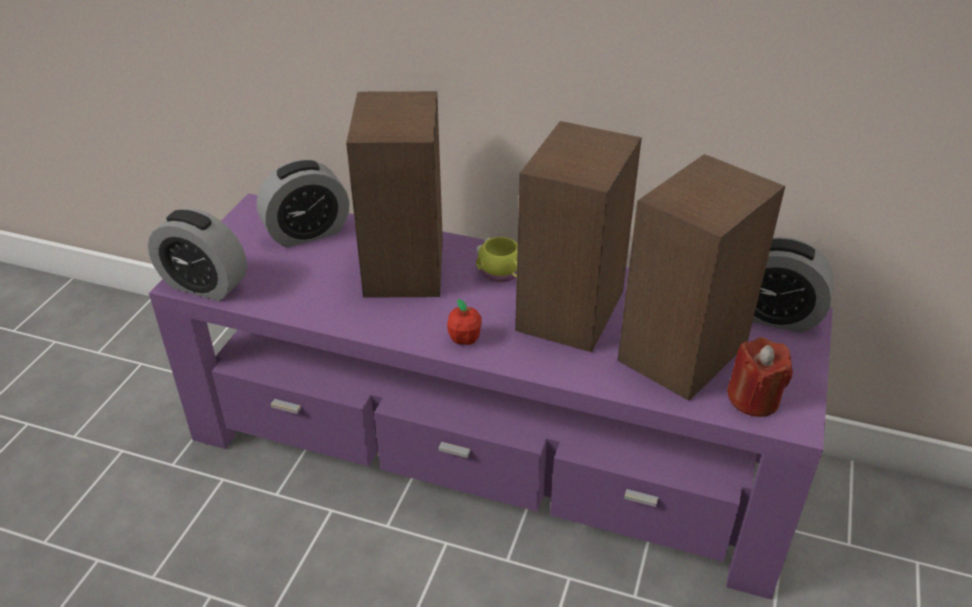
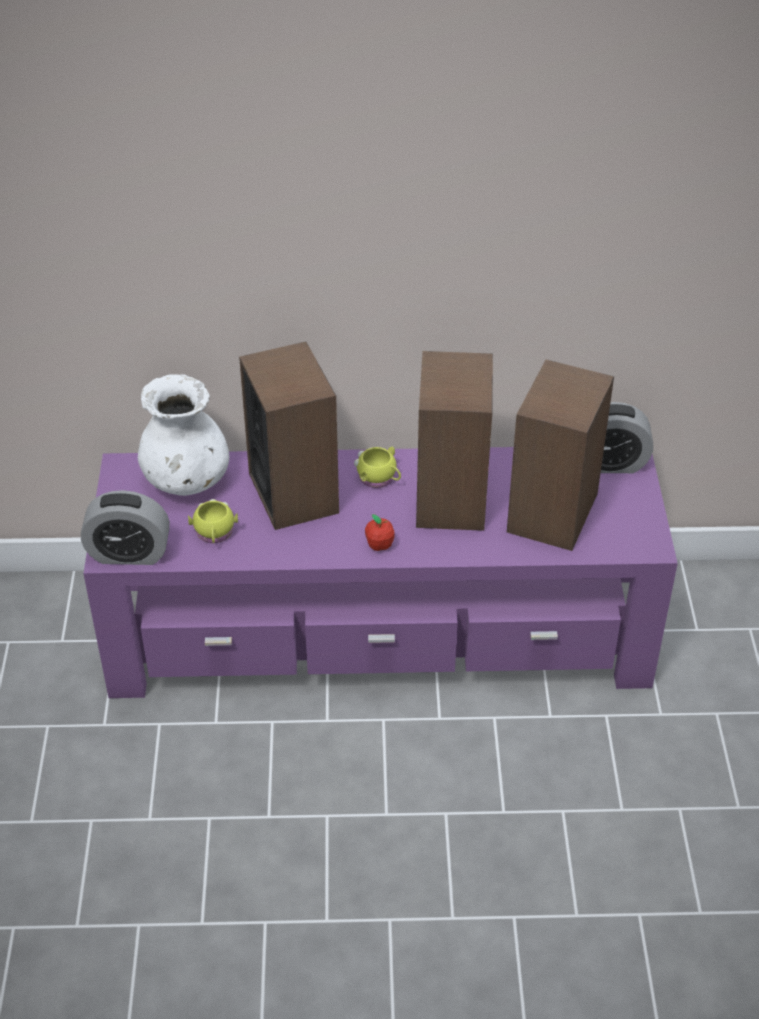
camera: 20 degrees left, 5 degrees up
alarm clock [257,160,350,248] -> white vase [138,374,229,496]
red candle [727,337,793,417] -> none
none -> yellow mug [188,499,238,543]

